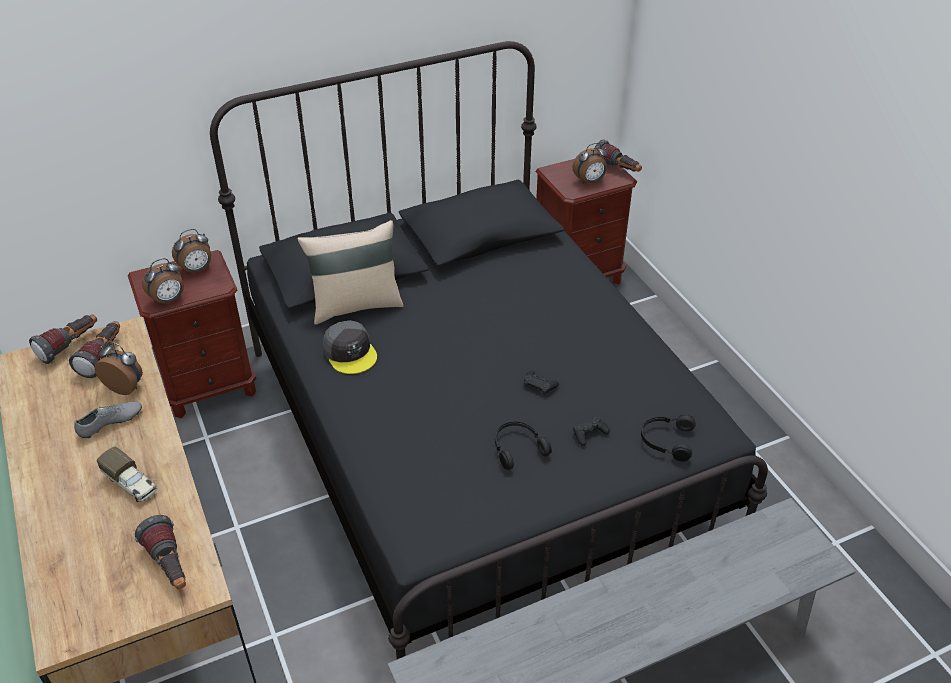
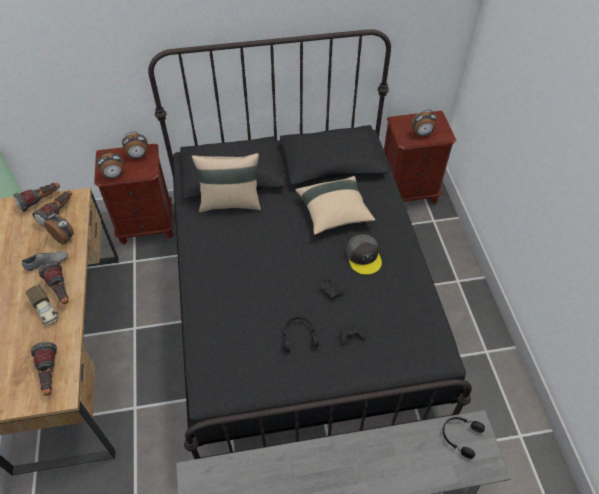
camera: 15 degrees right, 10 degrees up
grey cap [323,320,377,374] -> grey cap moved to [346,234,382,275]
flashlight [594,140,642,172] -> flashlight moved to [39,262,69,304]
black headphones [641,414,696,462] -> black headphones moved to [443,417,485,459]
none -> beige pillow [295,176,375,235]

